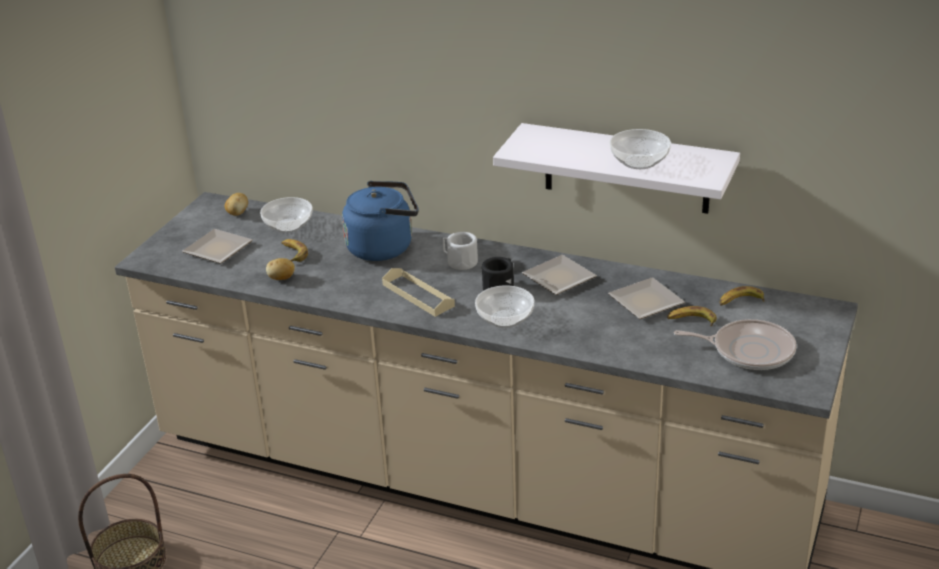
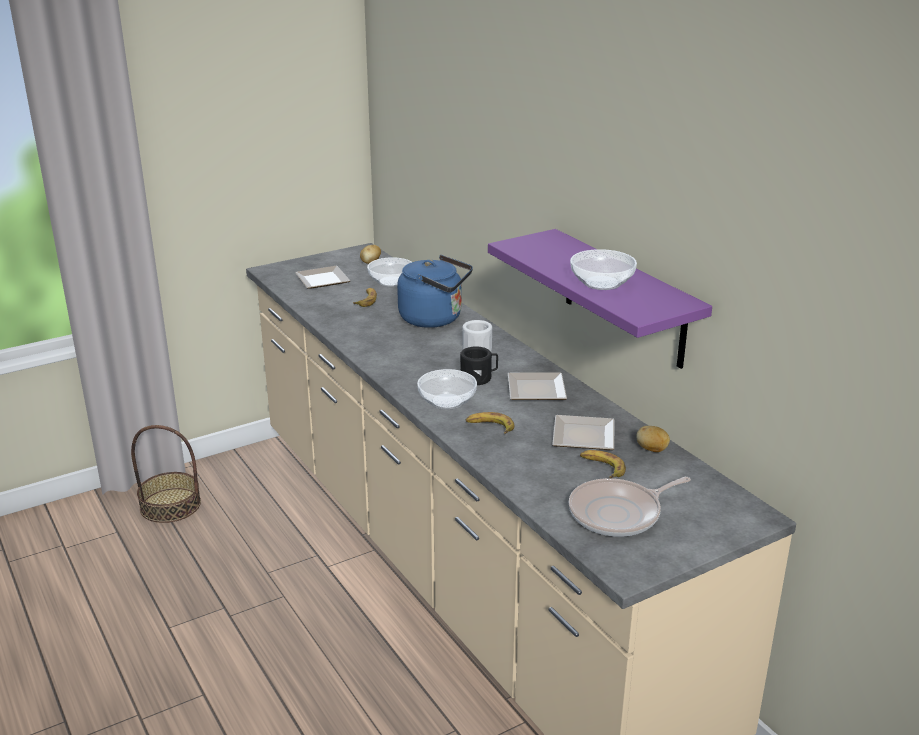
camera: 35 degrees right, 5 degrees down
potato [266,258,295,280] -> potato moved to [636,426,670,452]
beige tray [382,268,455,317] -> none
white shelf [493,123,740,214] -> purple shelf [488,229,712,369]
frying pan [674,319,797,370] -> frying pan turned 105 degrees clockwise [569,477,691,537]
banana [720,286,765,306] -> banana moved to [466,412,514,434]

